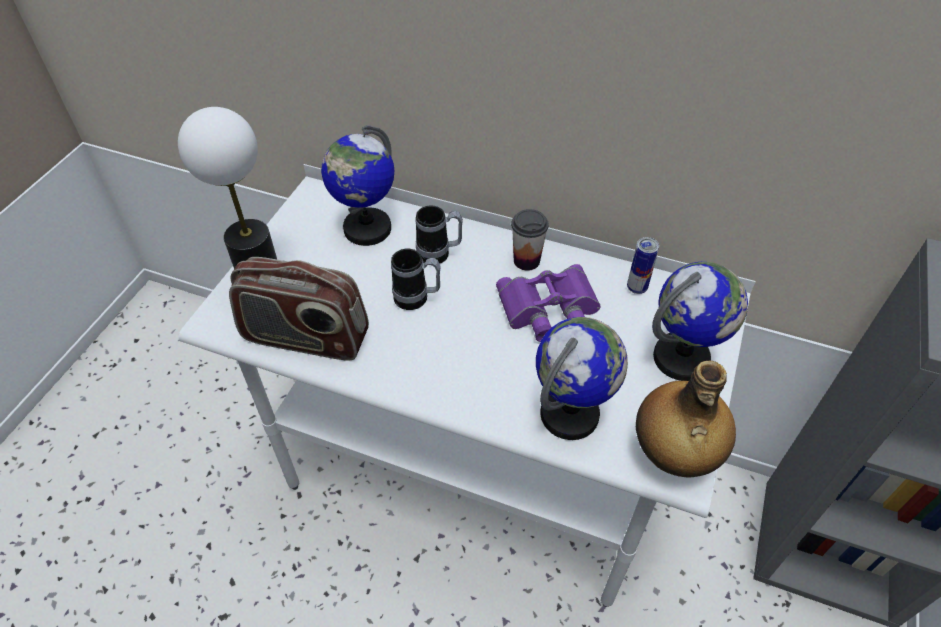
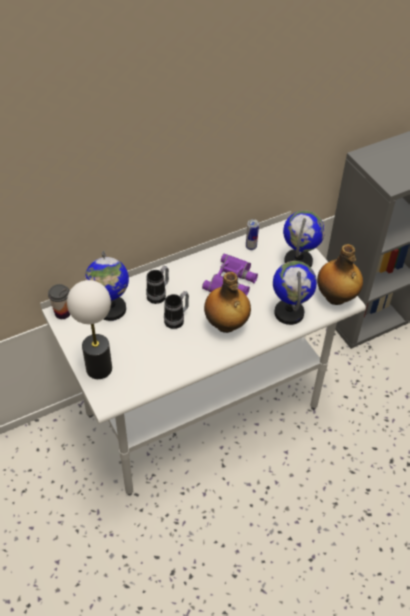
camera: 50 degrees left, 0 degrees up
radio [229,257,369,361] -> none
cup [511,209,548,271] -> cup moved to [48,284,71,319]
none -> bottle [204,272,251,333]

